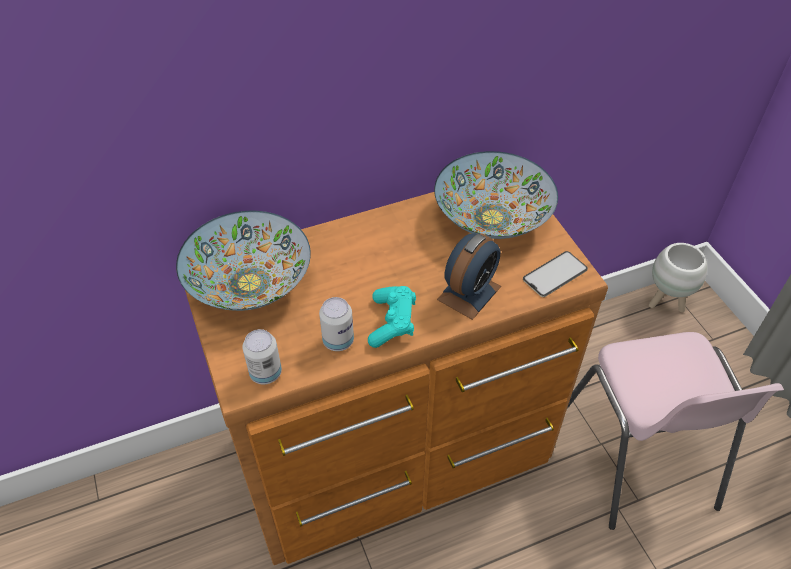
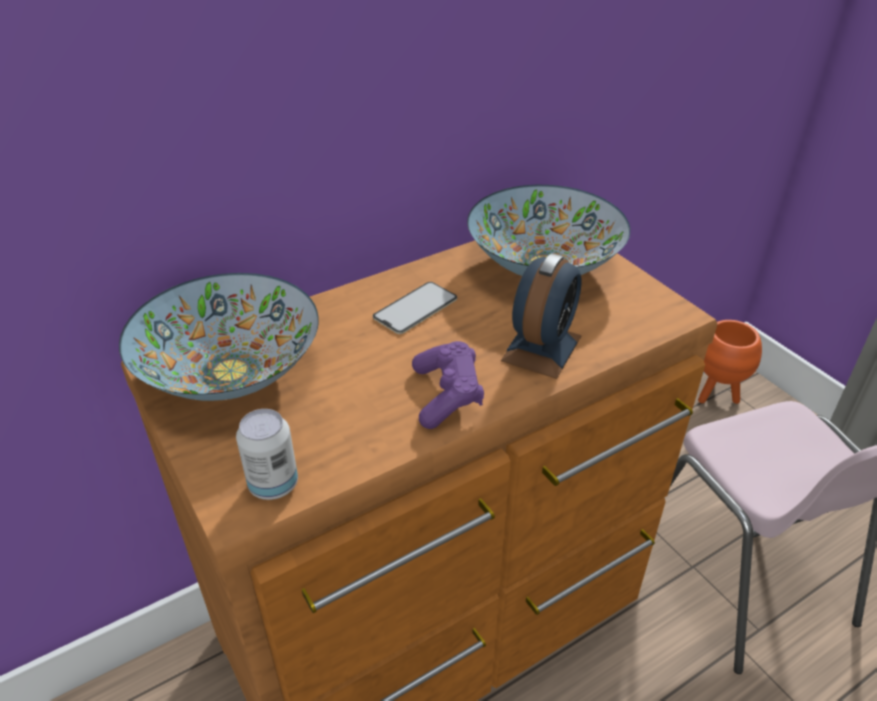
camera: 10 degrees left, 10 degrees down
can [319,297,354,351] -> none
turquoise game controller [368,286,416,348] -> purple game controller [412,341,484,429]
phone [523,251,588,297] -> phone moved to [373,282,457,334]
white planter [649,243,707,312] -> orange planter [698,320,762,404]

